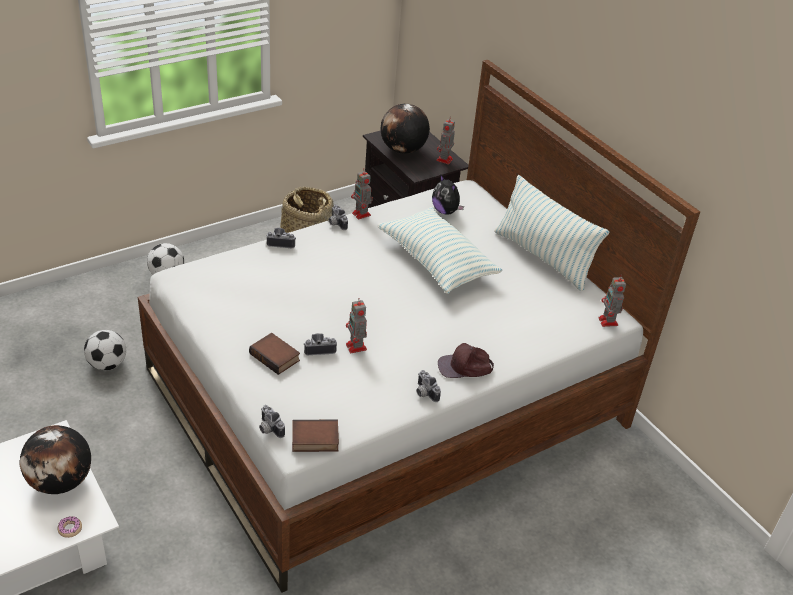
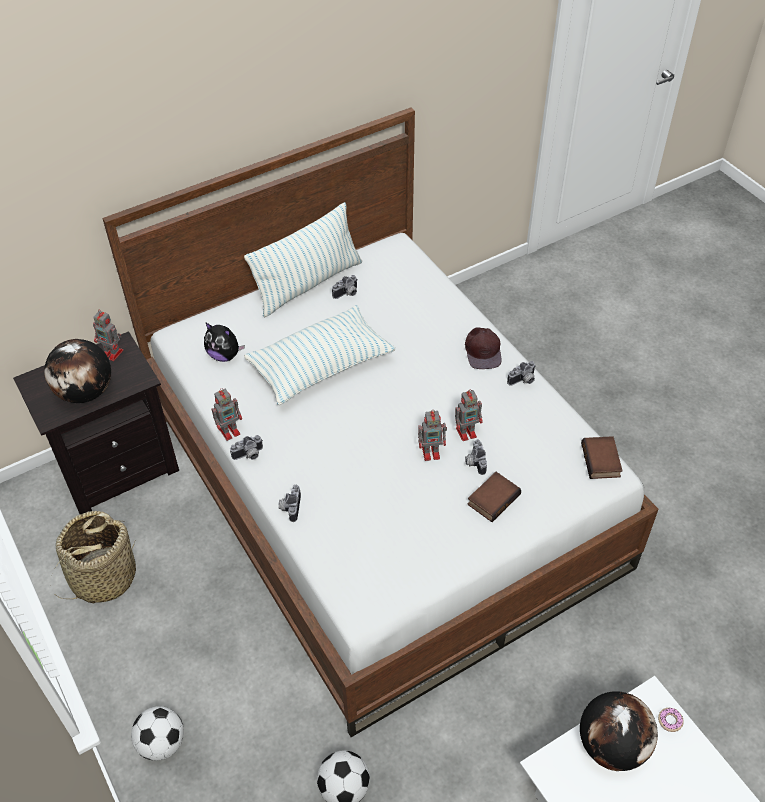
camera: 85 degrees left, 10 degrees up
camera [259,405,285,438] -> camera moved to [332,275,358,299]
plush toy [432,174,464,214] -> plush toy turned 60 degrees clockwise [204,322,245,362]
toy robot [598,274,626,327] -> toy robot moved to [418,410,447,461]

